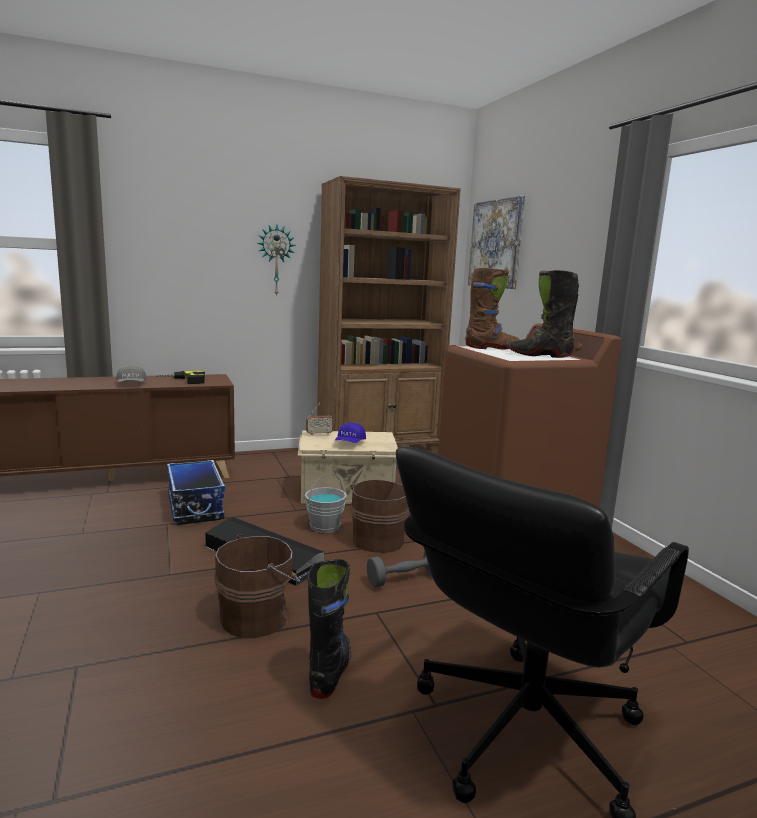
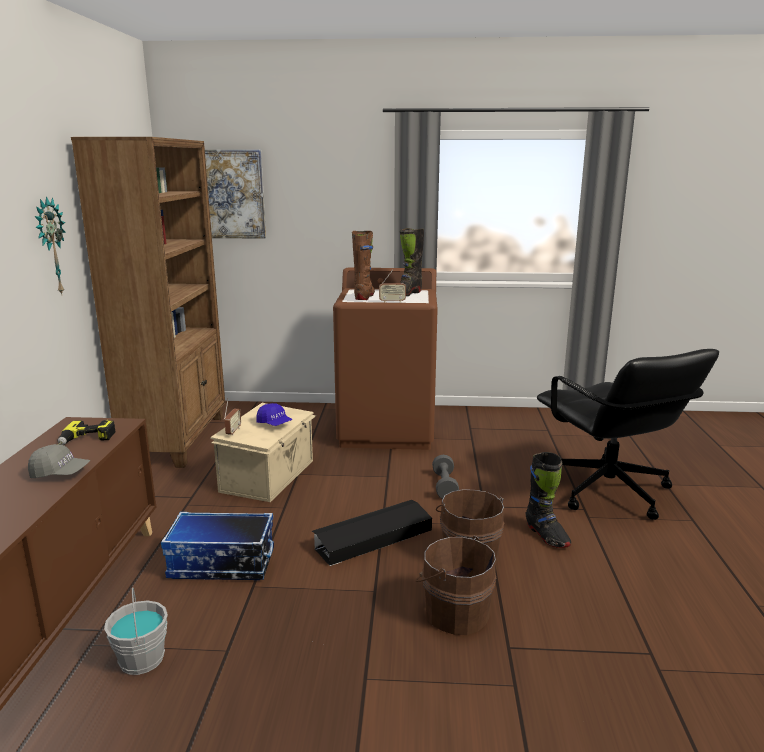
camera: 65 degrees left, 5 degrees up
grey bucket [305,474,347,533] -> grey bucket moved to [104,587,168,675]
black boot [308,559,352,699] -> black boot turned 150 degrees counterclockwise [526,452,571,548]
brown bucket [350,480,409,553] -> brown bucket moved to [416,536,496,635]
none -> radio [379,270,406,303]

